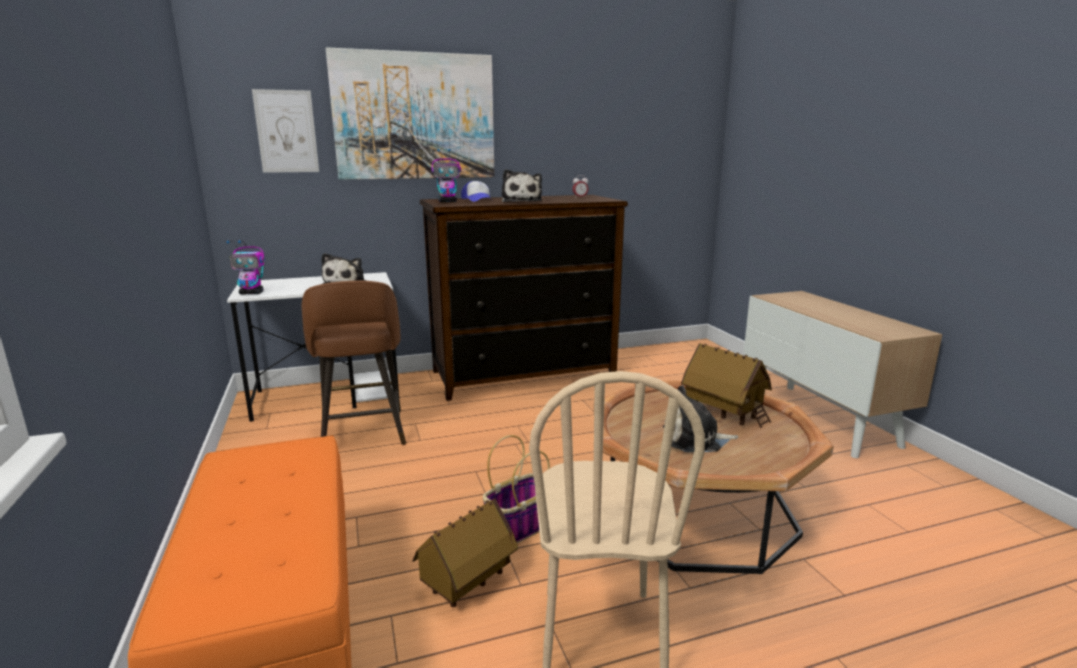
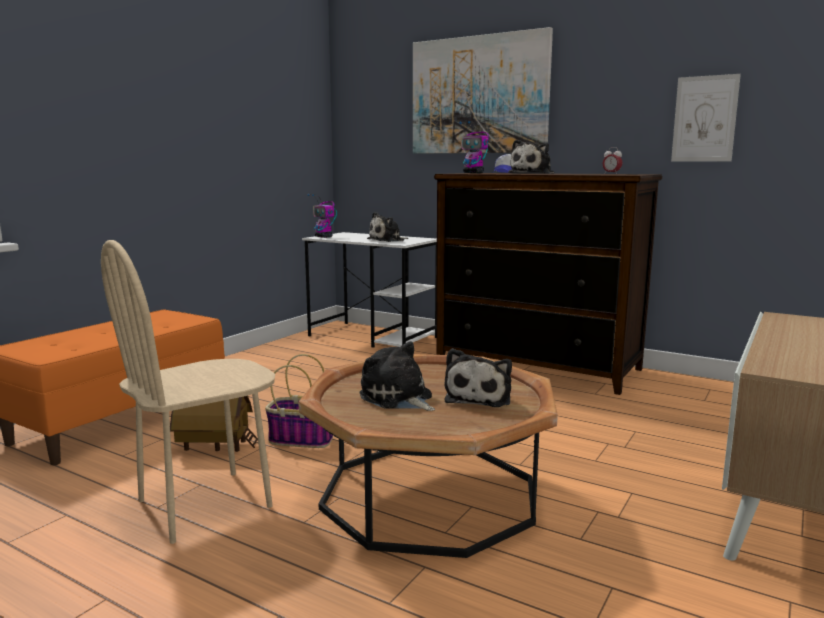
camera: 50 degrees right, 5 degrees down
picture [252,89,319,173] -> picture moved to [671,74,741,161]
brown stool [302,281,406,445] -> none
toy house [681,343,772,428] -> plush toy [445,348,512,407]

